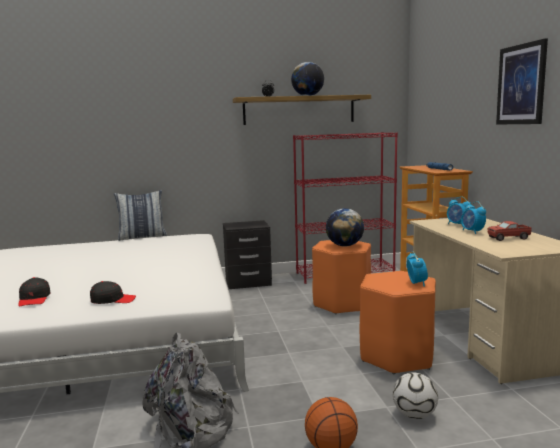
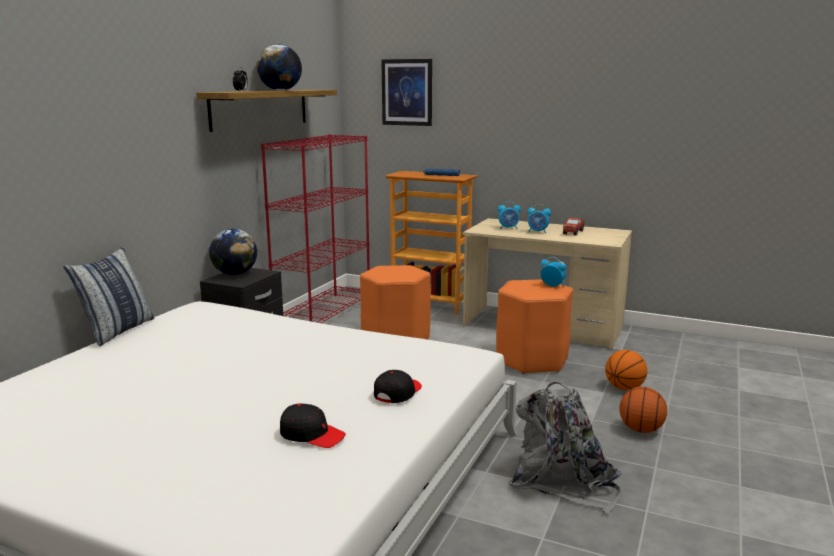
camera: 55 degrees left, 5 degrees up
globe [326,208,364,246] -> globe moved to [209,229,257,275]
football [393,372,438,419] -> basketball [605,350,647,390]
picture [496,38,548,124] -> picture moved to [382,59,432,126]

